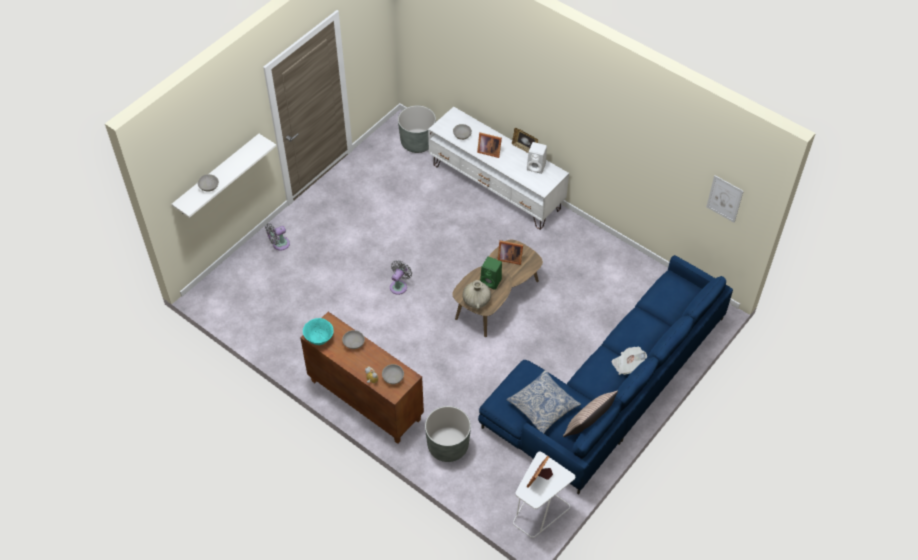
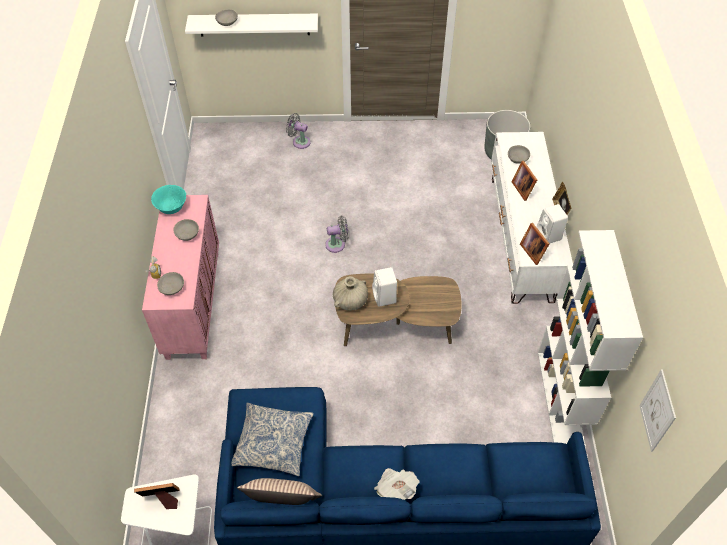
camera: 50 degrees right, 0 degrees up
brown cabinet [301,312,424,444] -> pink cabinet [142,195,219,360]
grey planter [425,406,471,462] -> none
green speaker [480,257,502,290] -> white speaker [372,267,397,307]
picture frame [497,240,523,265] -> picture frame moved to [520,223,550,265]
none -> white bookcase [538,230,643,446]

